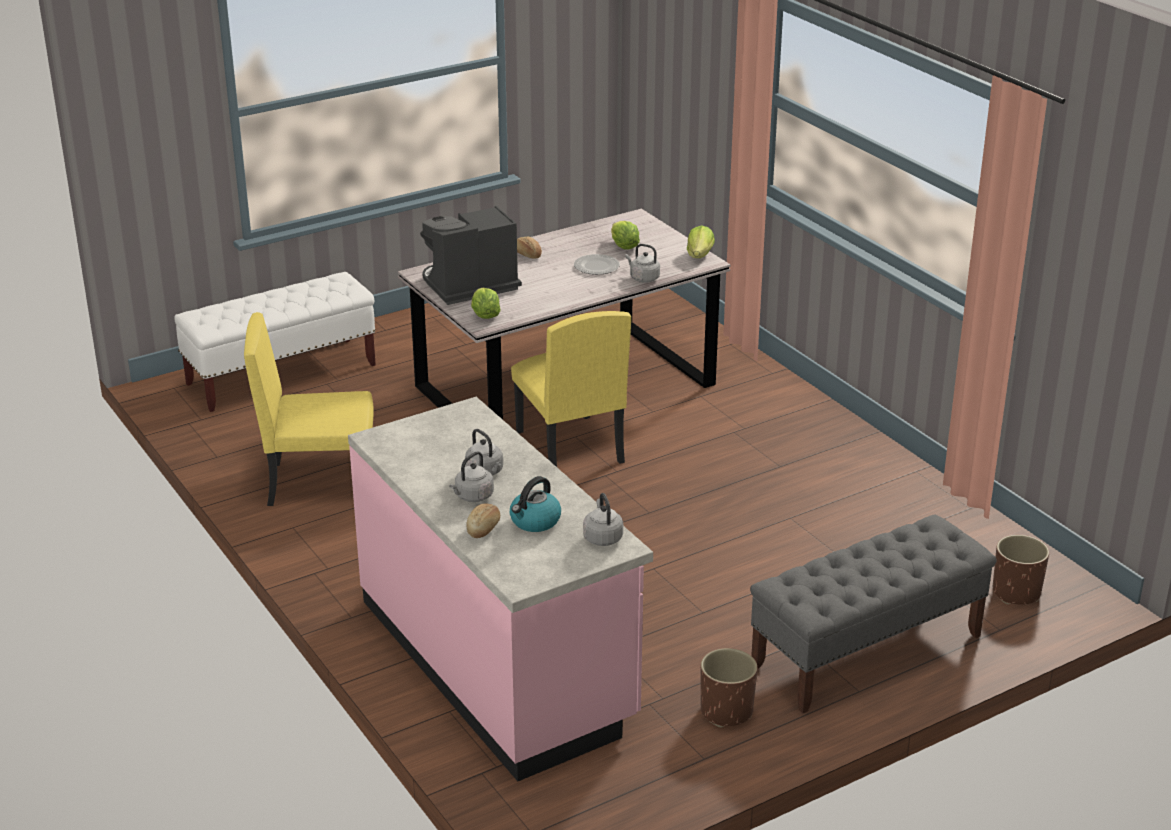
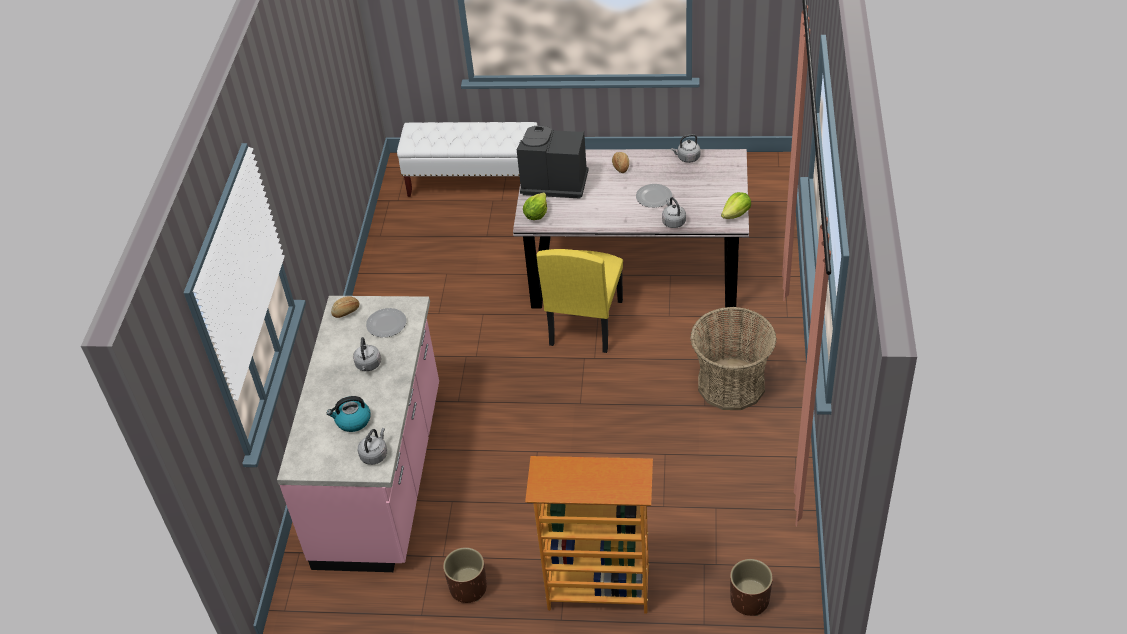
camera: 40 degrees right, 15 degrees up
yellow chair [244,312,373,506] -> none
grey kettle [449,451,494,502] -> grey kettle moved to [671,134,701,163]
bread [467,503,500,538] -> bread moved to [331,296,360,318]
lettuce [611,221,640,249] -> none
grey bench [750,514,997,713] -> bookcase [525,456,653,614]
none -> plate [366,308,407,337]
none -> basket [690,307,777,410]

